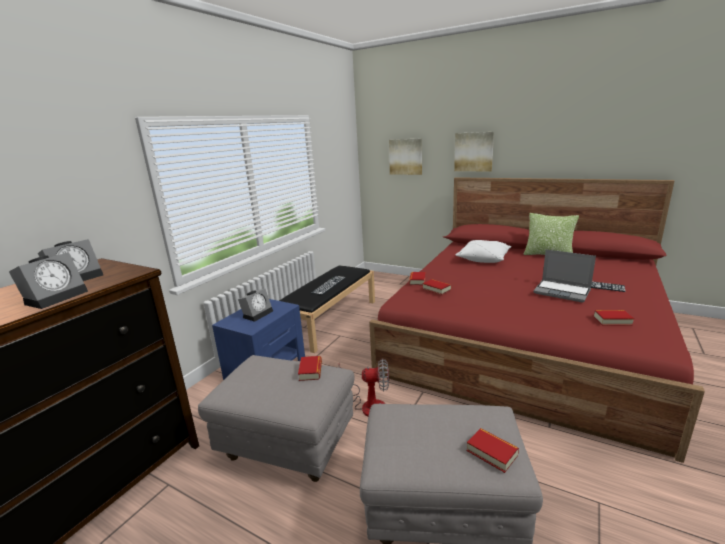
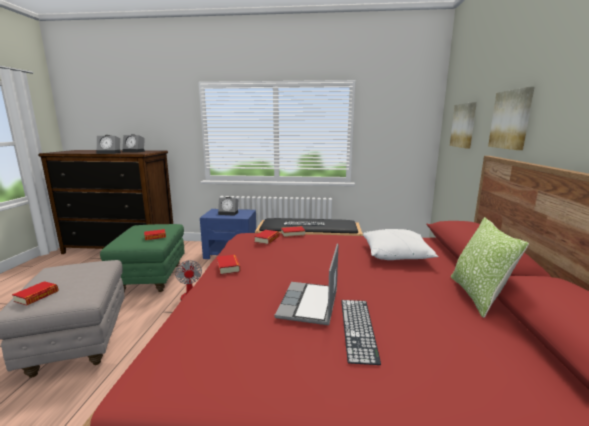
camera: 65 degrees right, 5 degrees down
grey ottoman [198,355,354,482] -> green ottoman [100,224,184,292]
book [594,310,634,326] -> book moved to [217,255,240,275]

